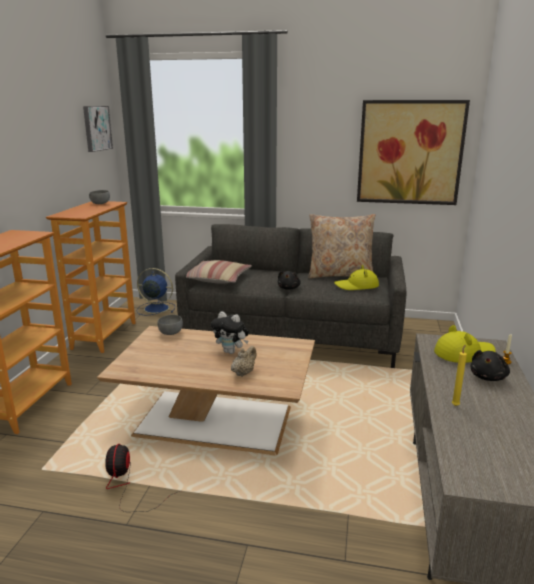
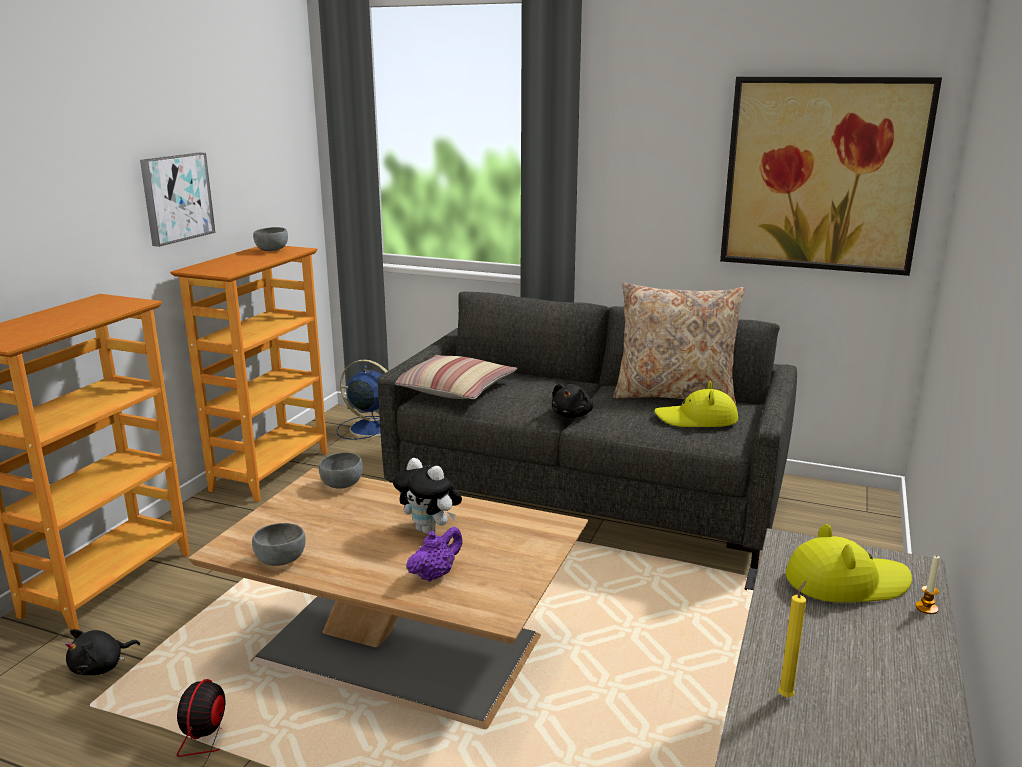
camera: 10 degrees right, 0 degrees up
picture [83,106,113,152] -> picture moved to [140,153,215,247]
beige teapot [231,346,257,377] -> purple teapot [406,527,463,582]
black plush toy [471,350,510,381] -> black plush toy moved to [65,629,140,675]
none -> grey bowl [252,523,306,566]

